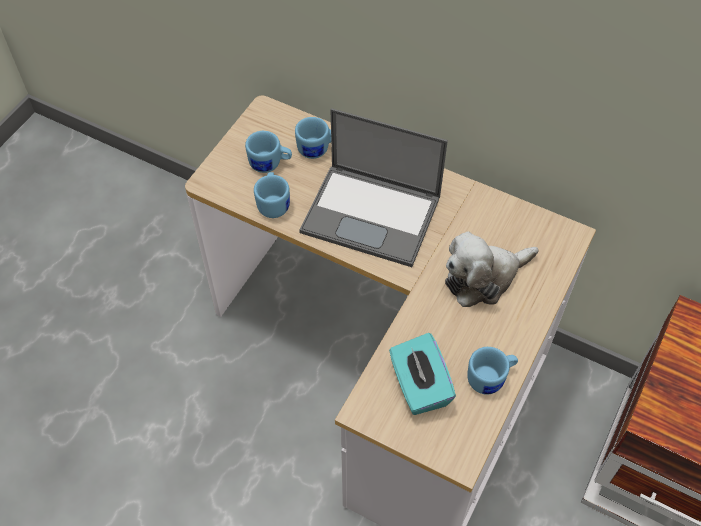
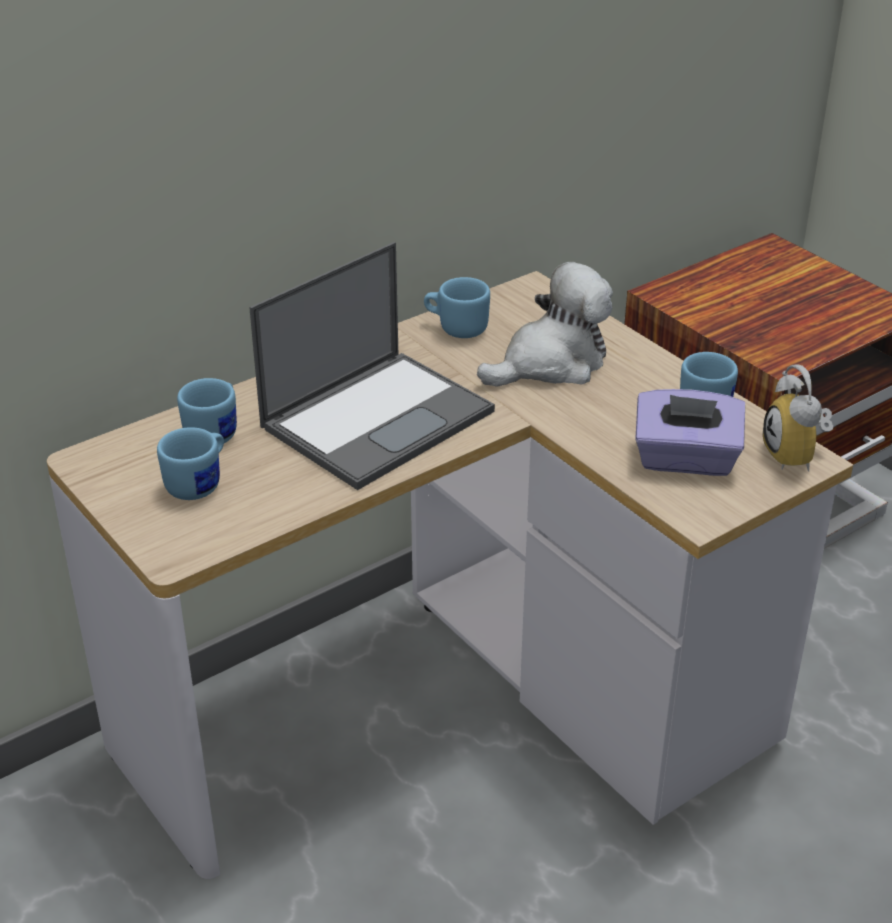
camera: 65 degrees left, 20 degrees down
blue mug [254,172,290,218] -> blue mug moved to [424,277,490,338]
turquoise tissue box [389,333,456,415] -> purple tissue box [635,389,745,476]
plush toy [445,231,539,307] -> plush toy turned 120 degrees counterclockwise [477,262,613,387]
none -> alarm clock [763,364,833,472]

